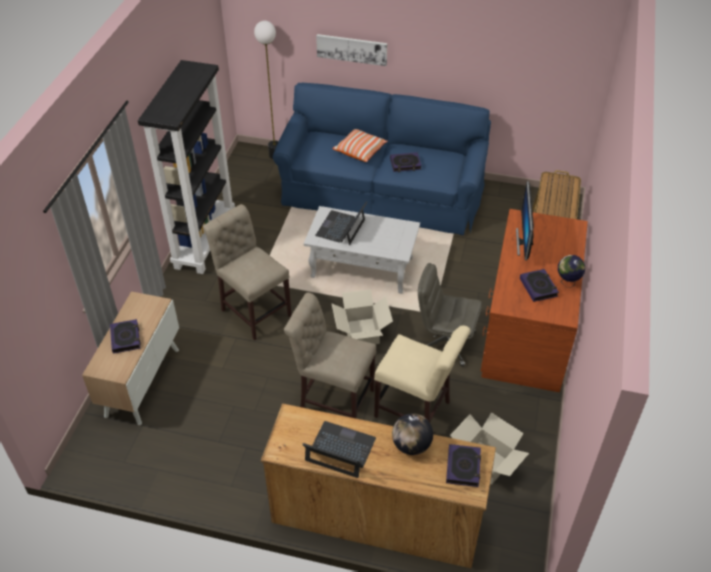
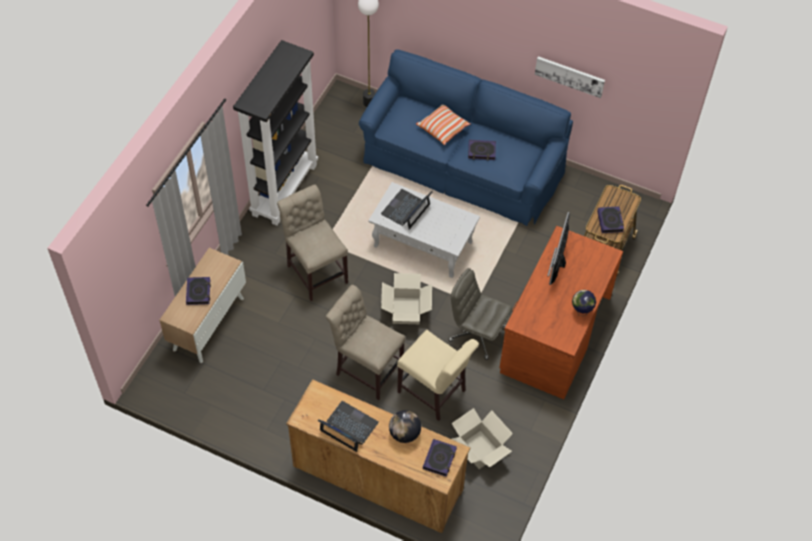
camera: 10 degrees right, 10 degrees up
picture [316,34,387,66] -> picture moved to [535,56,605,98]
book [520,269,559,302] -> book moved to [597,206,624,233]

